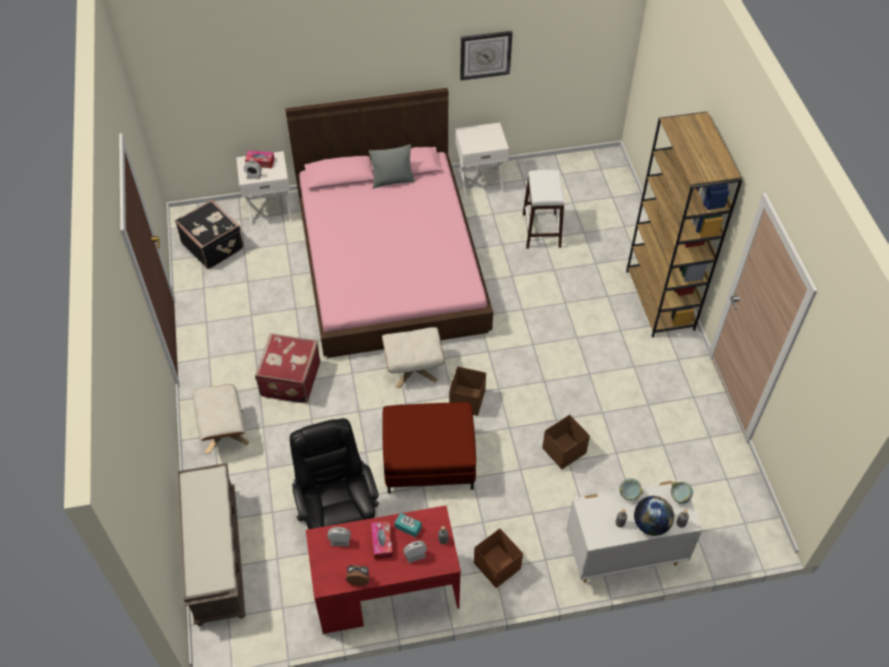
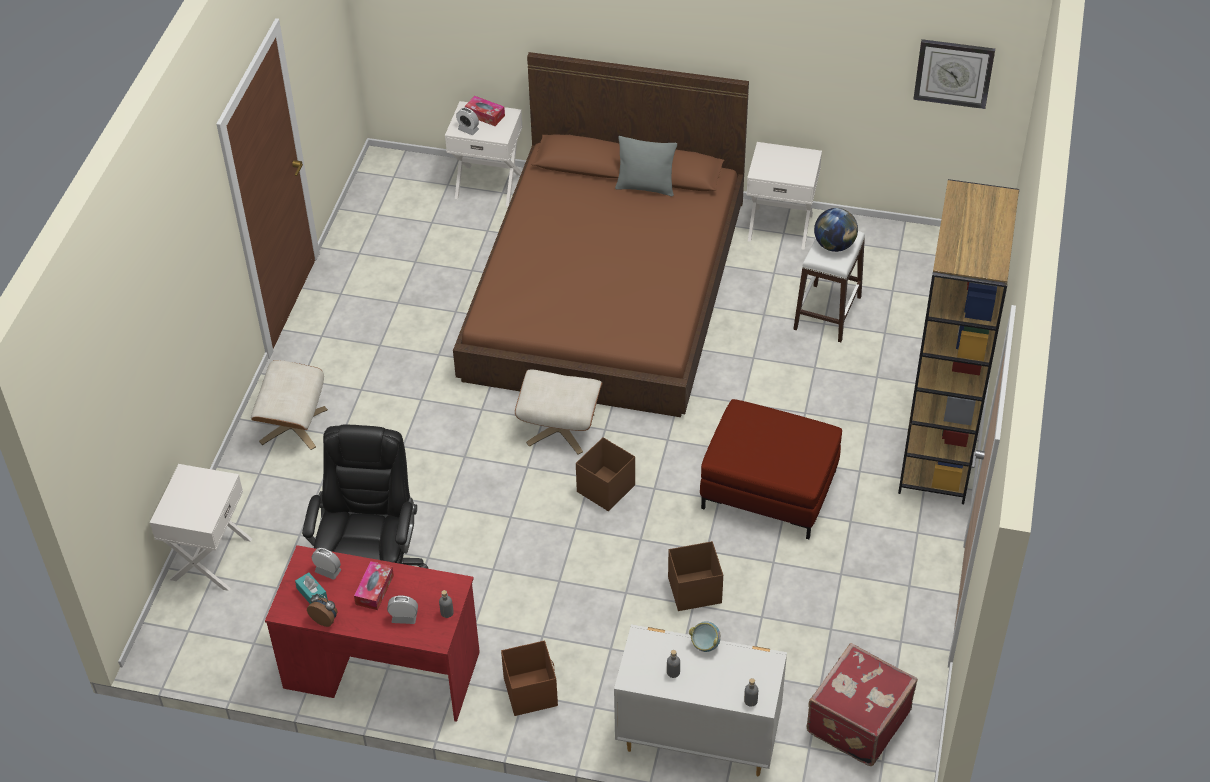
camera: 25 degrees right, 5 degrees down
black suitcase [175,200,244,269] -> none
brown bench [178,463,245,626] -> white nightstand [150,464,252,591]
red suitcase [255,333,320,404] -> red suitcase moved to [807,643,918,766]
pink bed [285,88,493,358] -> brown bed [453,52,749,417]
red ottoman [382,402,476,494] -> red ottoman moved to [700,399,842,539]
turquoise tissue box [394,513,422,537] -> turquoise tissue box moved to [295,572,328,604]
wall clock [460,31,512,80] -> wall clock moved to [913,39,995,109]
globe [634,496,674,536] -> globe moved to [814,208,858,252]
bowl [671,481,693,504] -> none

